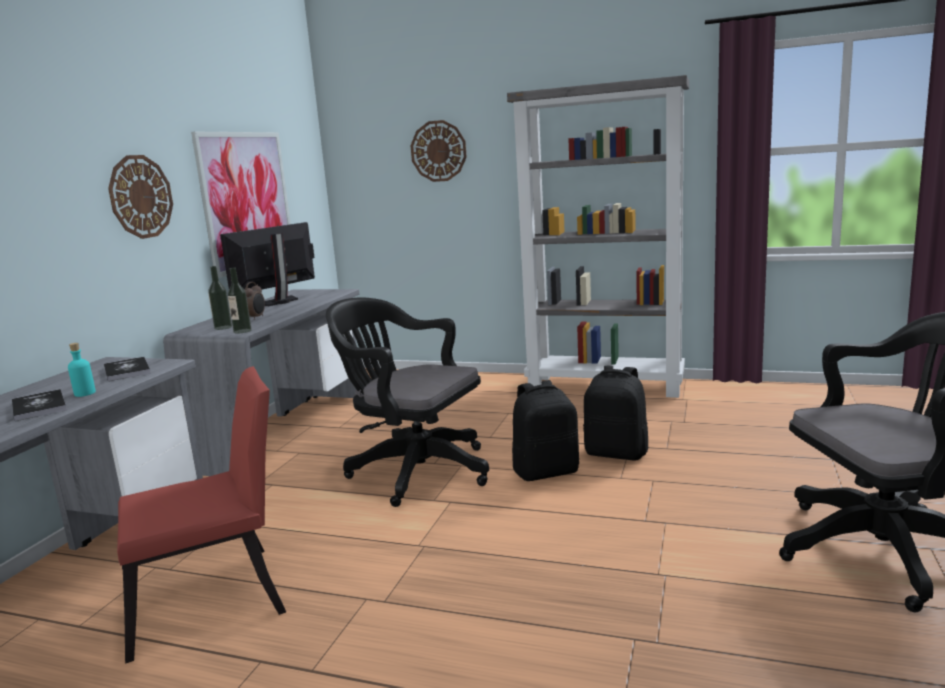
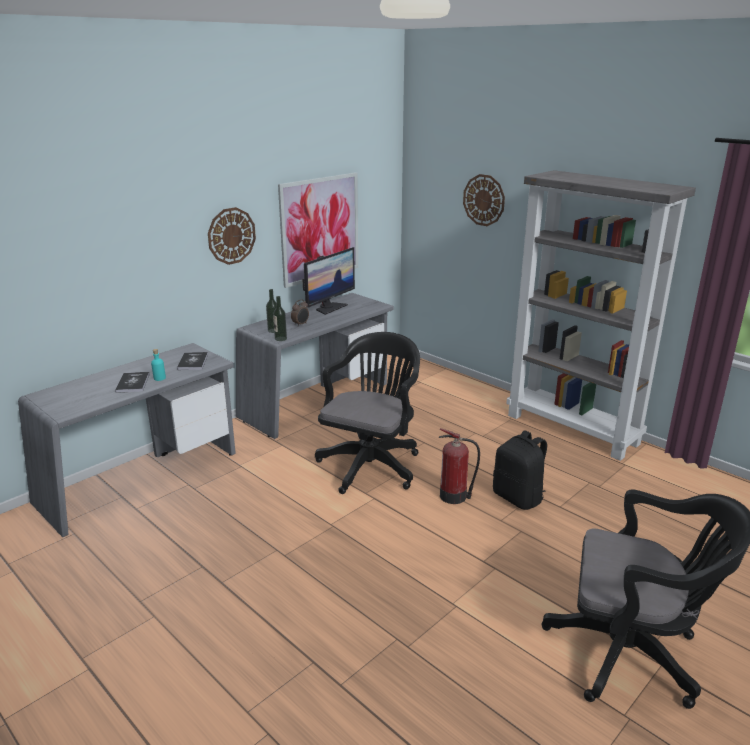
camera: 25 degrees right, 10 degrees up
red chair [117,366,286,663] -> none
monitor [220,222,315,306] -> monitor turned 150 degrees clockwise [302,247,355,315]
black office chair [326,297,489,507] -> black office chair turned 60 degrees clockwise [315,332,420,494]
black backpack [512,380,579,481] -> fire extinguisher [439,428,480,504]

